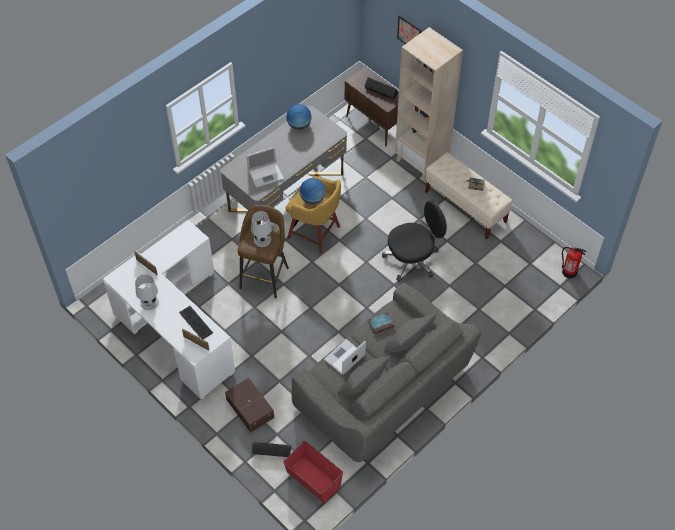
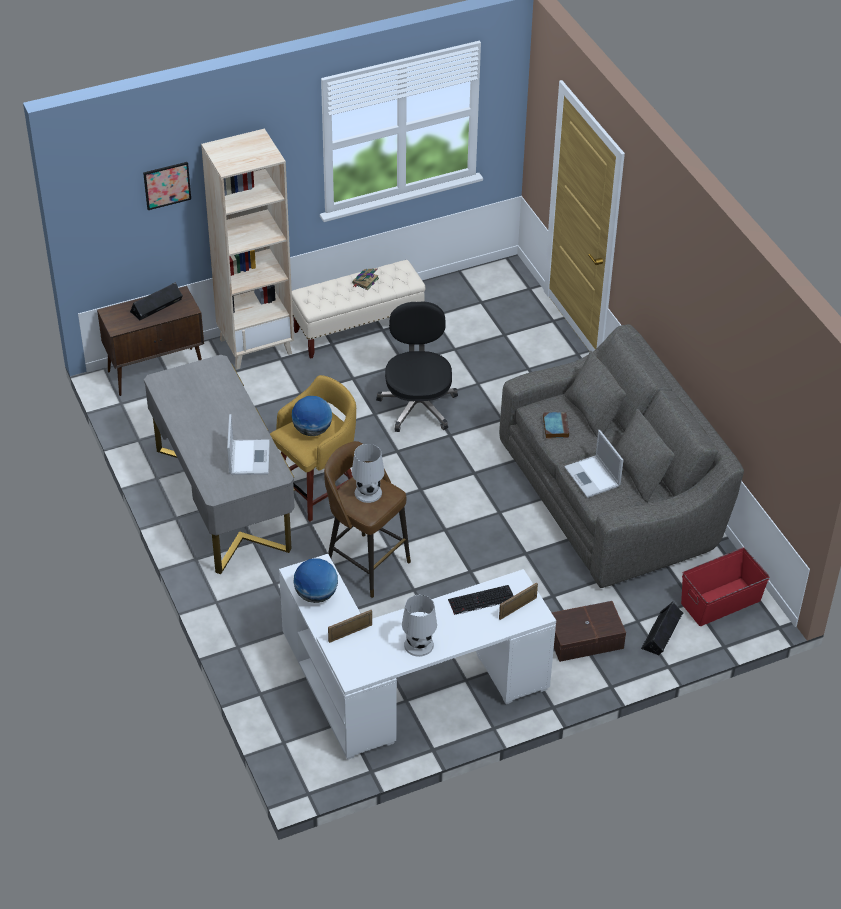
camera: 70 degrees left, 10 degrees down
globe [286,104,312,130] -> globe moved to [293,559,338,603]
fire extinguisher [562,247,586,278] -> none

